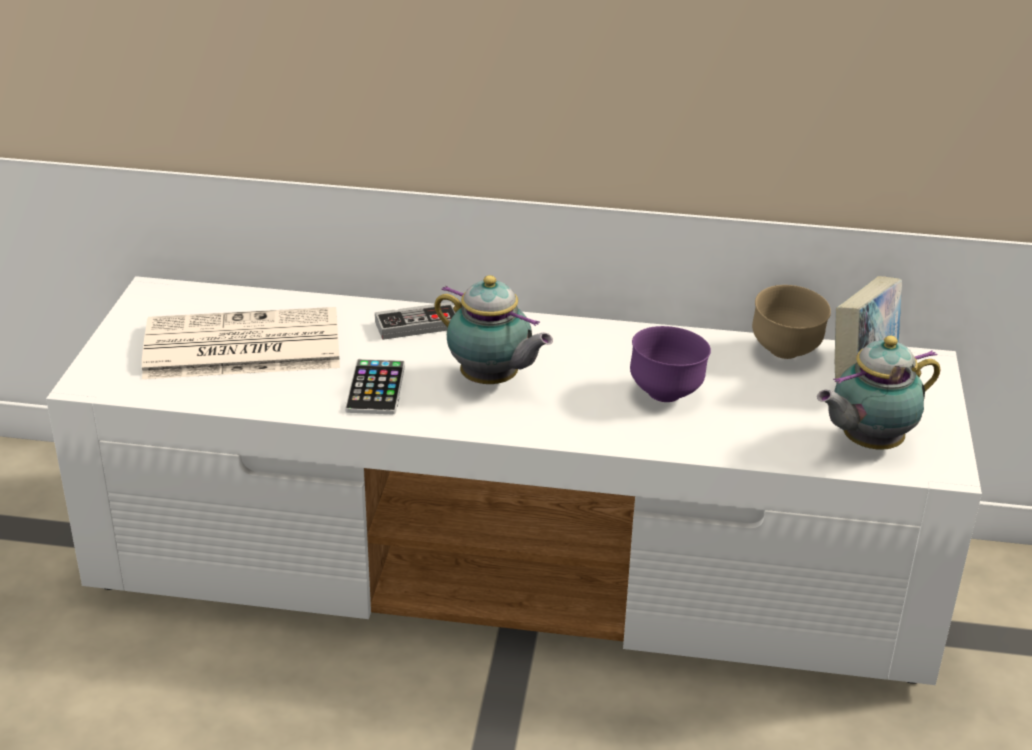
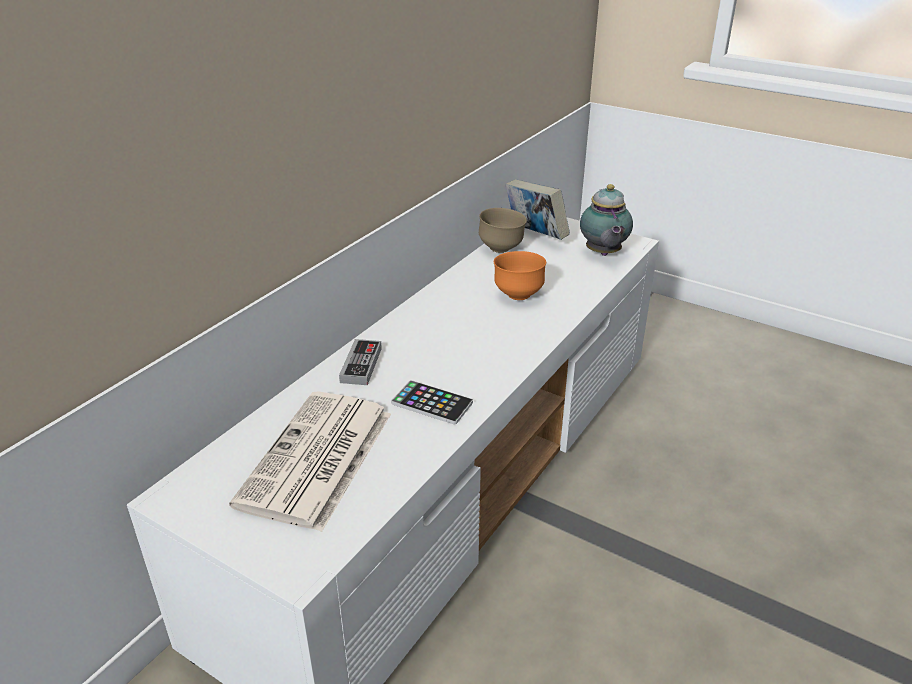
camera: 65 degrees left, 0 degrees up
teapot [434,275,553,384] -> none
purple bowl [630,326,711,402] -> orange bowl [494,251,546,300]

